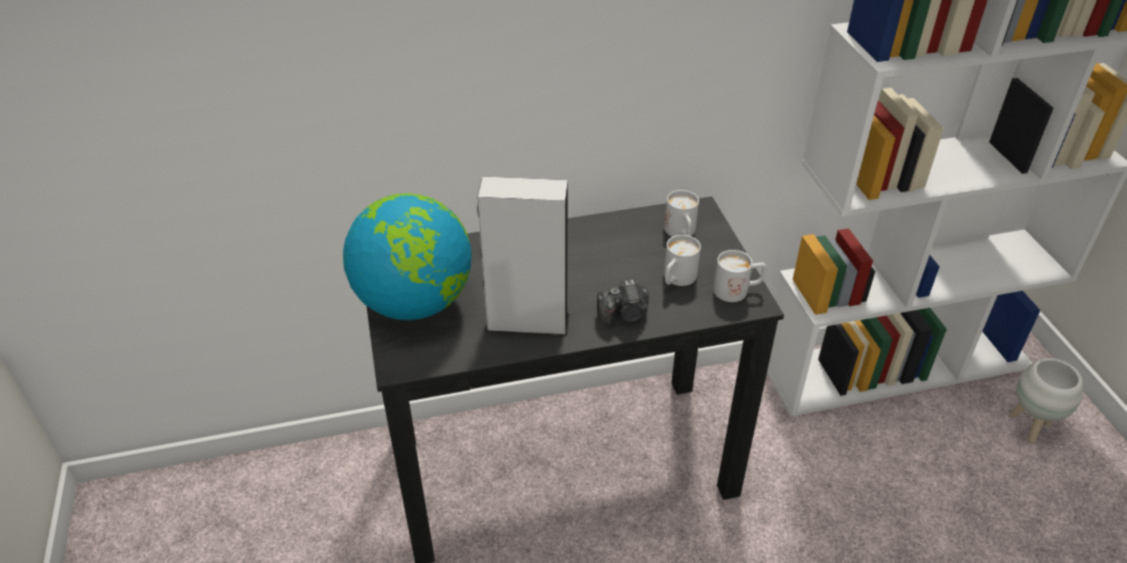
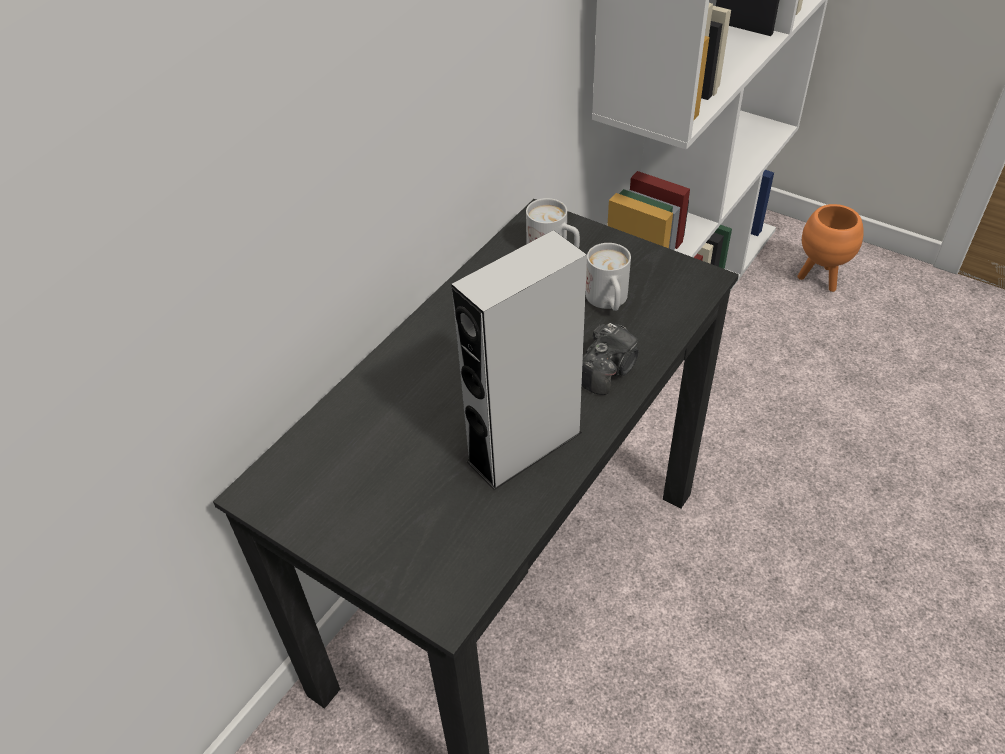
camera: 40 degrees left, 5 degrees up
globe [343,193,472,320] -> none
white mug [713,250,766,302] -> none
white planter [1009,358,1083,443] -> orange planter [797,204,864,292]

